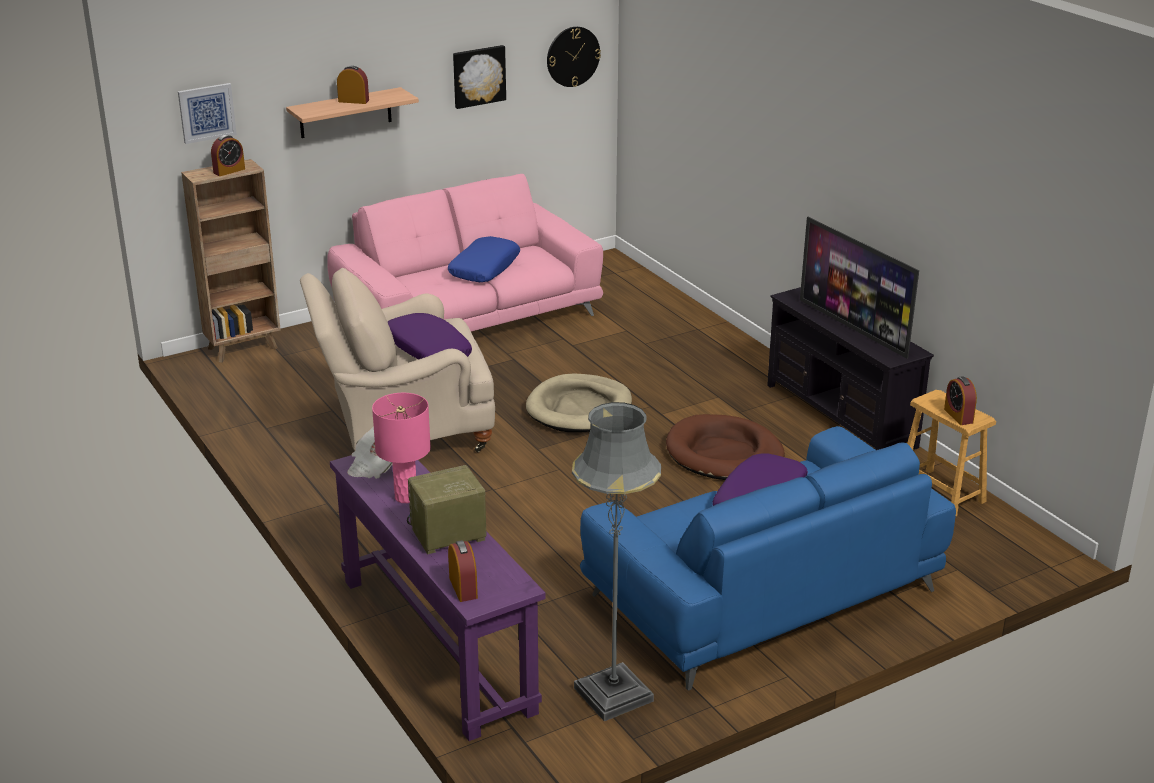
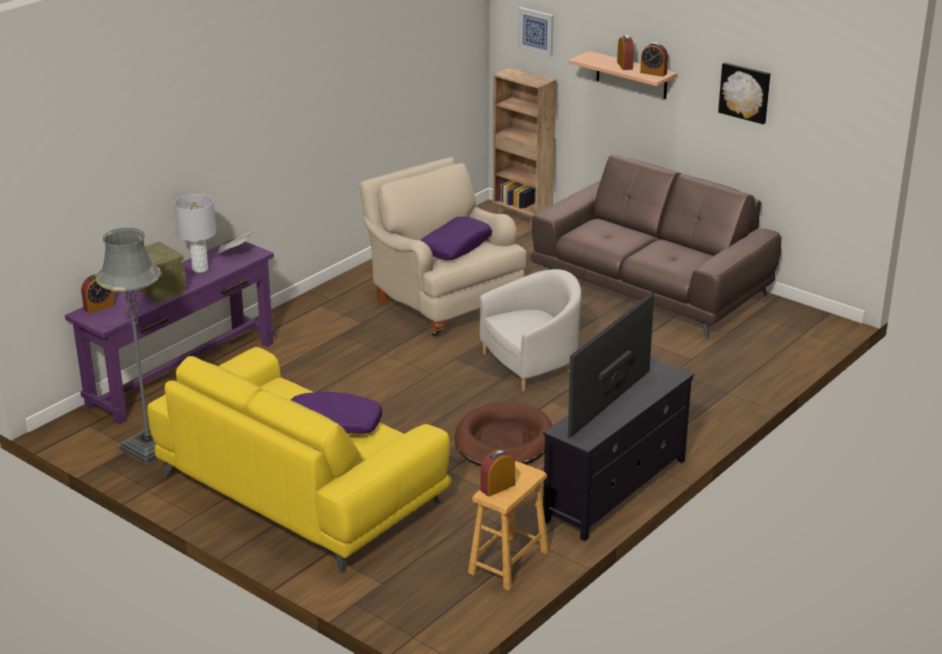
camera: 70 degrees right, 0 degrees up
alarm clock [211,135,245,176] -> alarm clock moved to [640,42,668,77]
pink sofa [327,174,603,331] -> brown sofa [530,155,781,339]
pink table lamp [372,393,431,503] -> grey table lamp [174,194,216,273]
blue pillow [448,236,520,282] -> none
beige dog bed [526,373,632,432] -> white armchair [480,269,582,391]
wall clock [547,27,601,87] -> none
blue sofa [580,426,956,691] -> yellow sofa [147,347,451,574]

